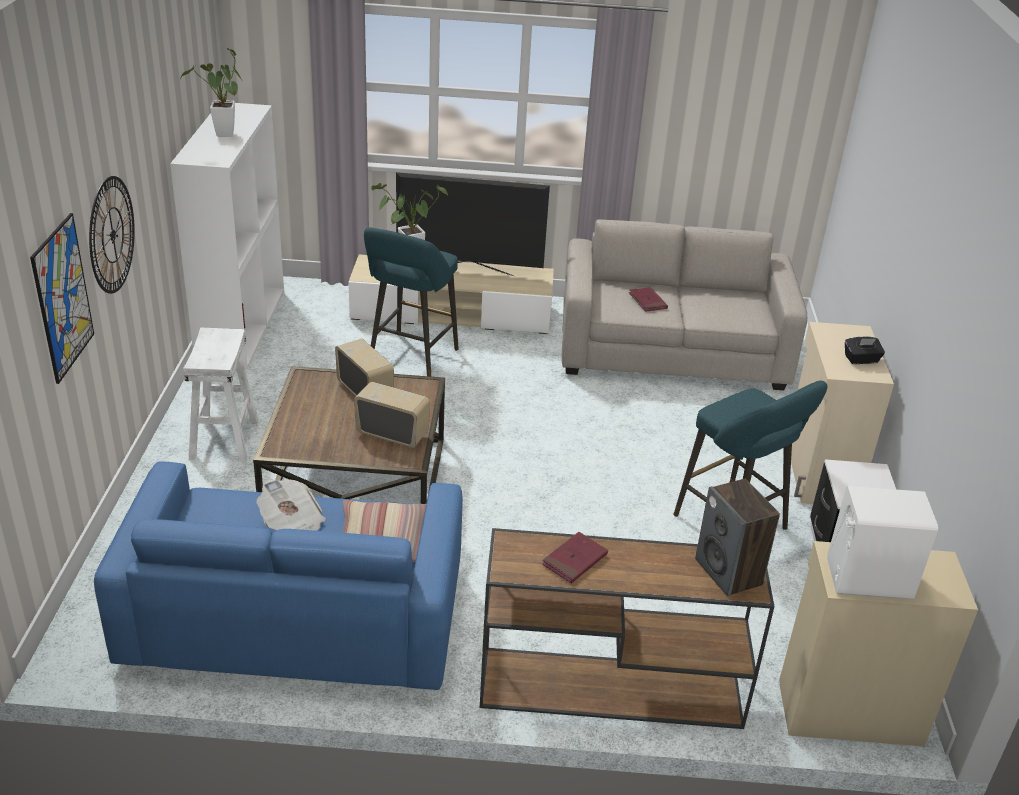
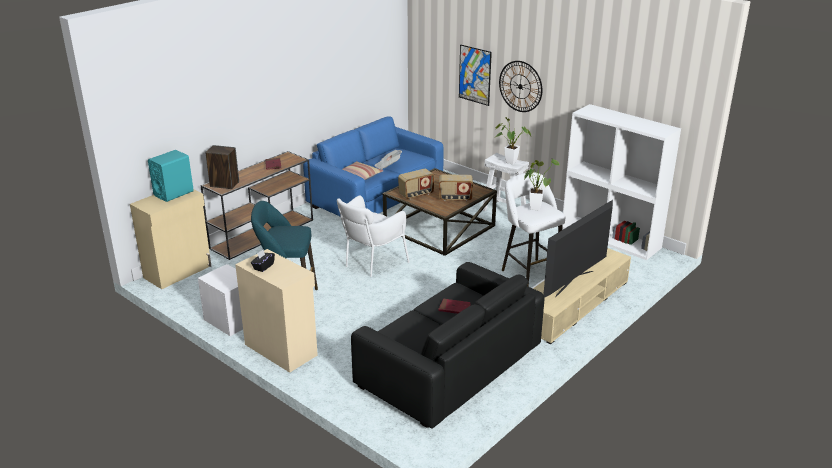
camera: 130 degrees right, 5 degrees down
potted plant [181,48,242,137] -> potted plant moved to [496,117,531,164]
turquoise stool [364,227,459,377] -> white stool [502,172,565,286]
beige sofa [562,219,807,390] -> black sofa [351,262,544,429]
white speaker [827,486,938,599] -> turquoise speaker [148,150,194,202]
none -> white armchair [337,195,409,277]

